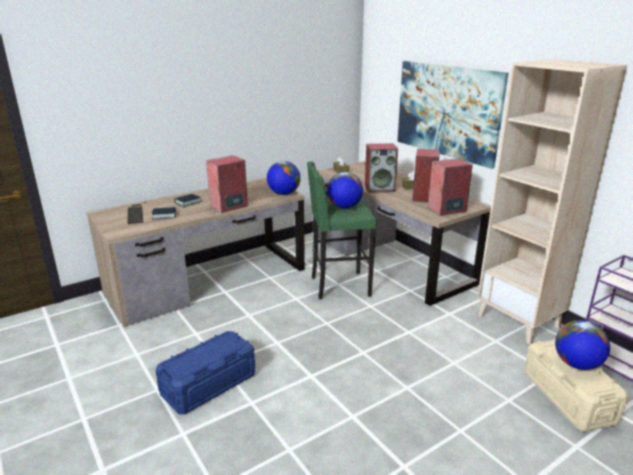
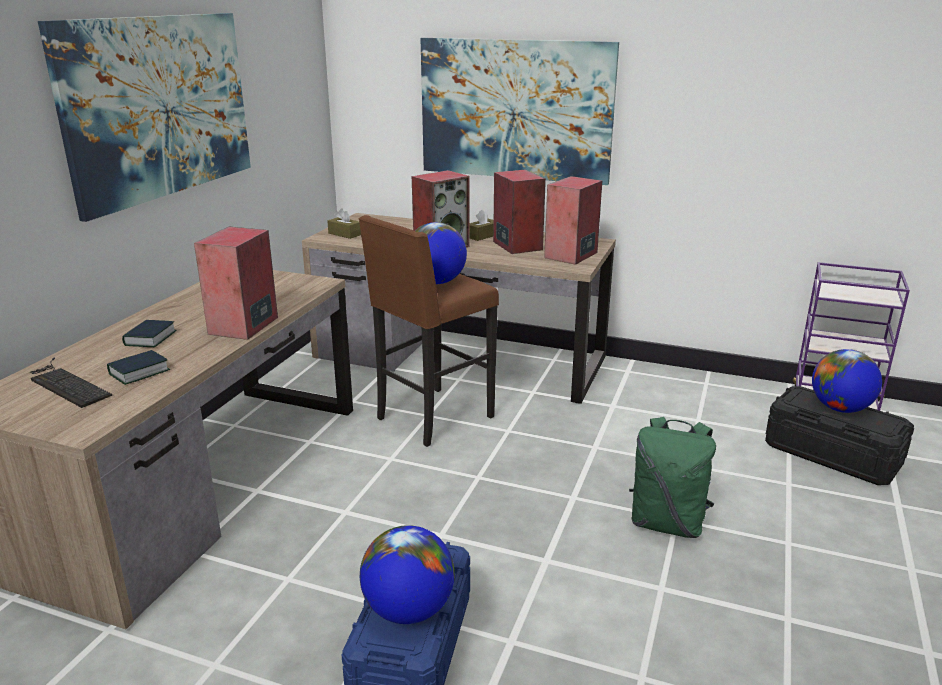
camera: 35 degrees left, 0 degrees up
globe [267,161,301,195] -> globe moved to [360,525,455,624]
green stool [307,161,377,299] -> brown stool [359,215,499,447]
beige bookcase [477,59,627,345] -> none
beige storage box [524,338,628,432] -> black storage box [765,386,914,485]
none -> picture [38,13,251,222]
none -> green backpack [629,417,716,538]

